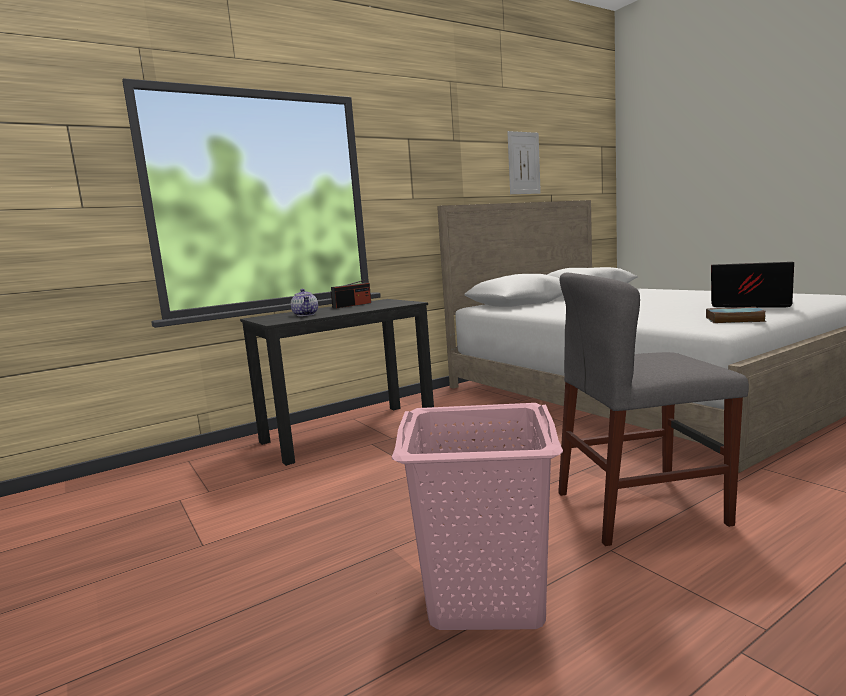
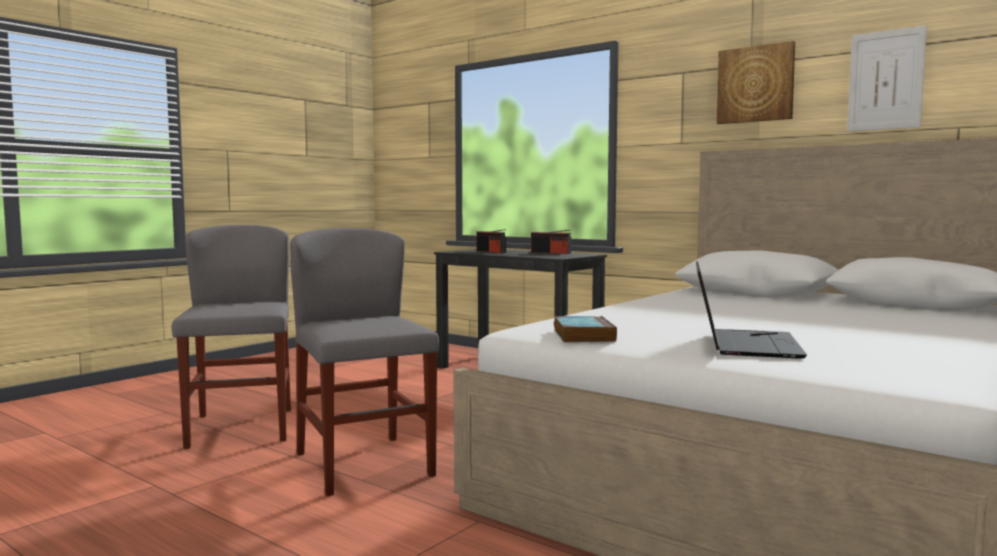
camera: 70 degrees right, 5 degrees down
teapot [291,289,318,316] -> radio [476,229,506,253]
pink laundry basket [392,403,563,630] -> grey chair [172,225,291,449]
none -> picture [717,41,795,124]

